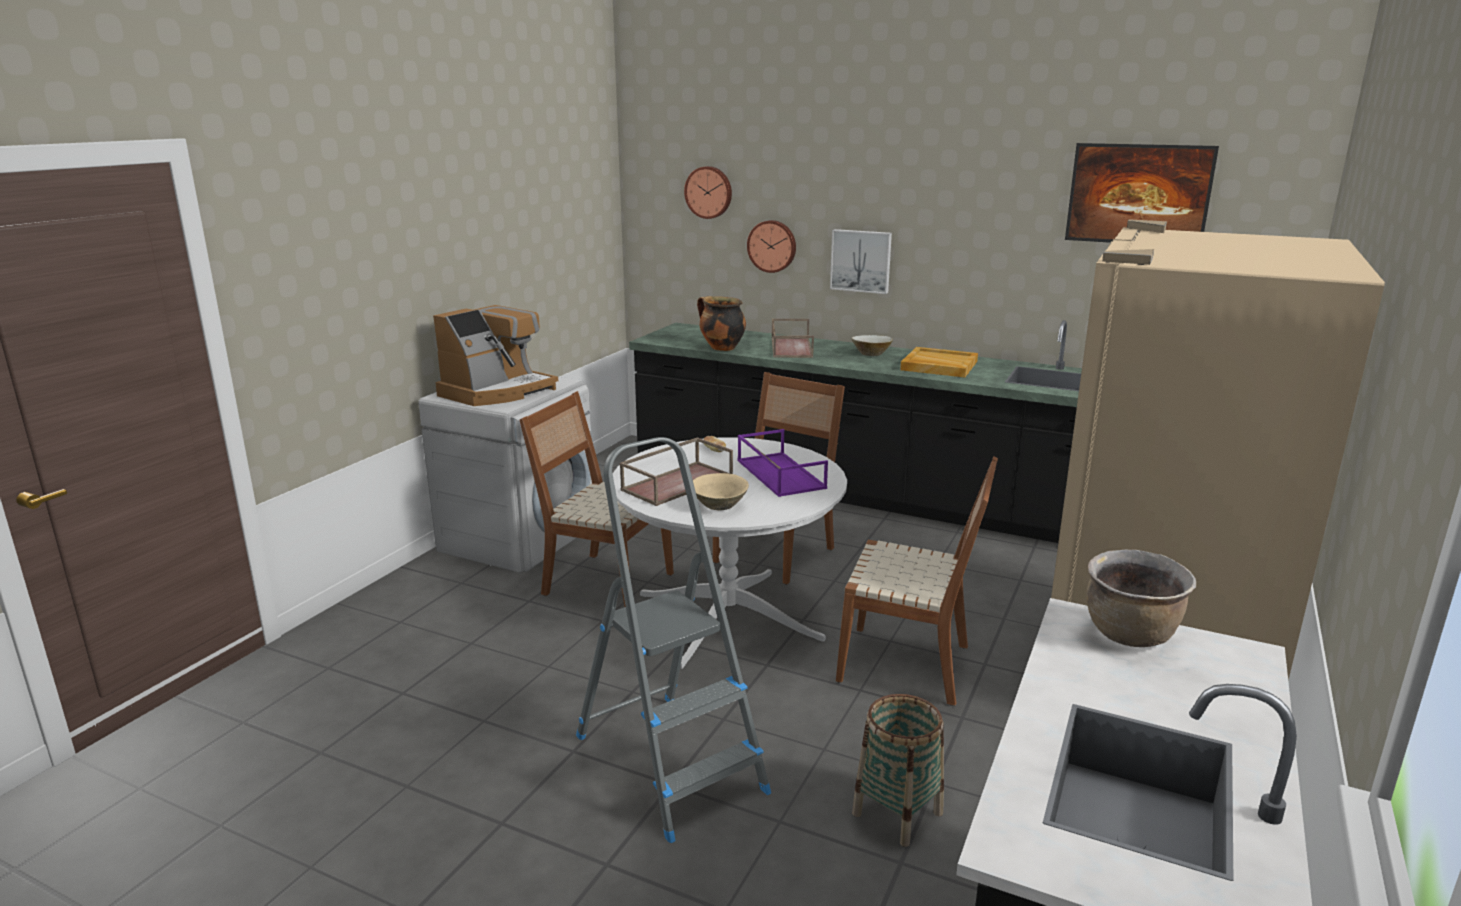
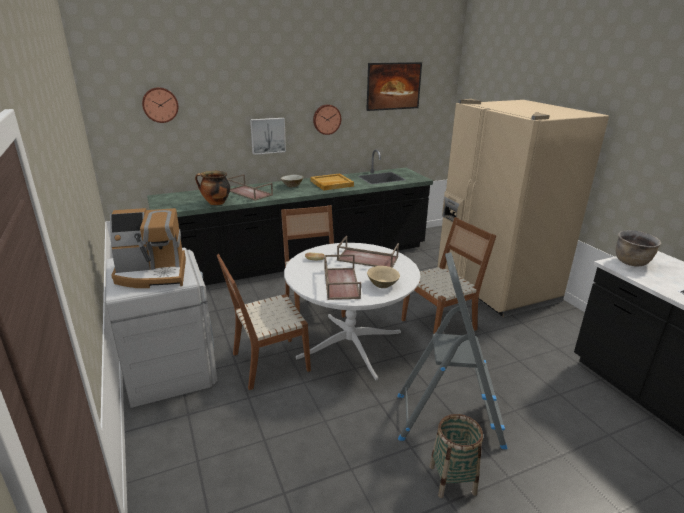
camera: 50 degrees left, 5 degrees up
coffee machine [433,305,558,406] -> coffee machine turned 90 degrees clockwise [110,208,186,288]
purple tray [738,429,828,497] -> brown tray [337,236,399,268]
wall clock [747,220,796,273] -> wall clock moved to [313,104,341,135]
basket [852,694,944,847] -> basket moved to [429,414,483,498]

